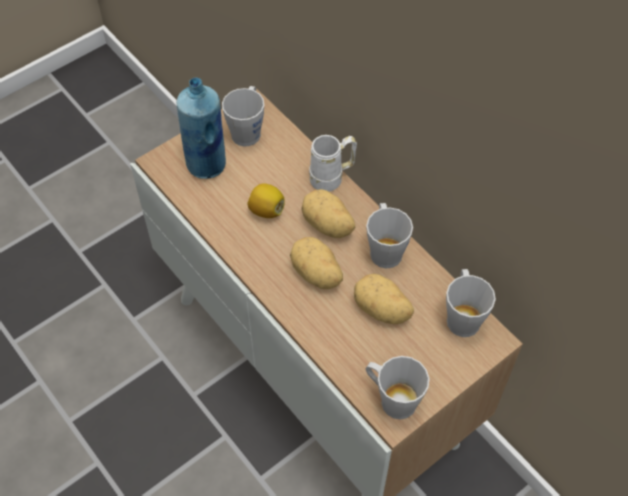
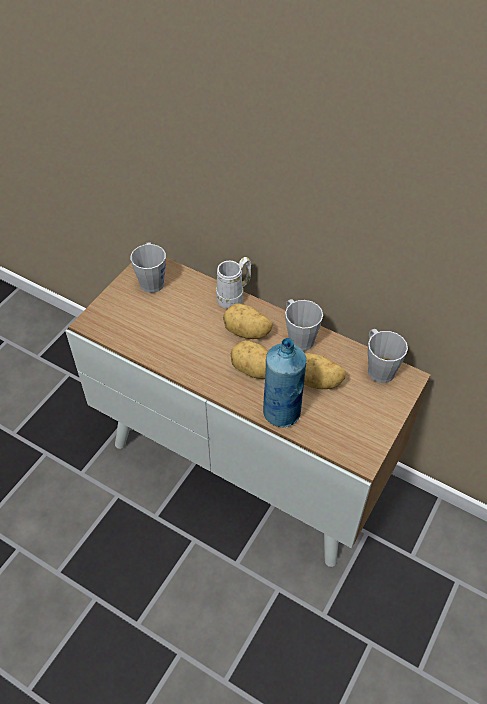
camera: 20 degrees left, 5 degrees down
blue bottle [177,78,226,179] -> blue bottle moved to [263,338,307,427]
lemon [247,183,285,218] -> none
grey mug [366,356,430,420] -> none

